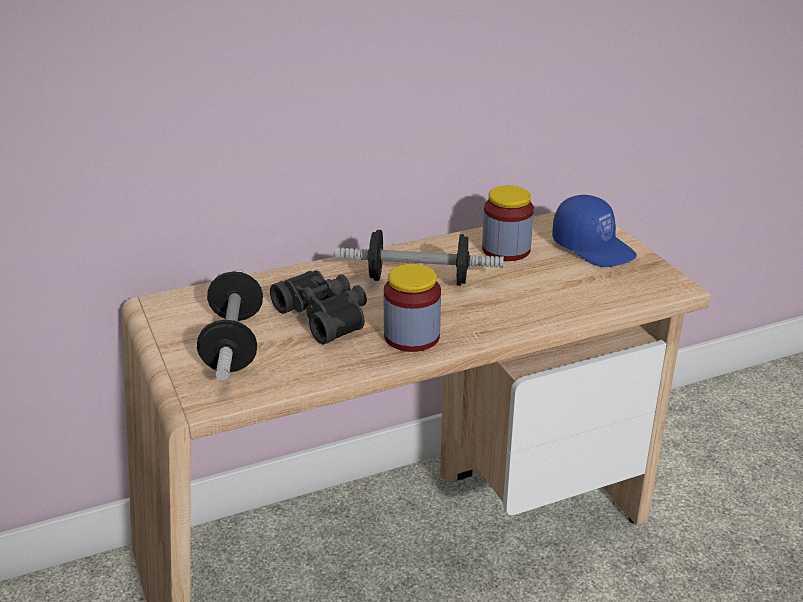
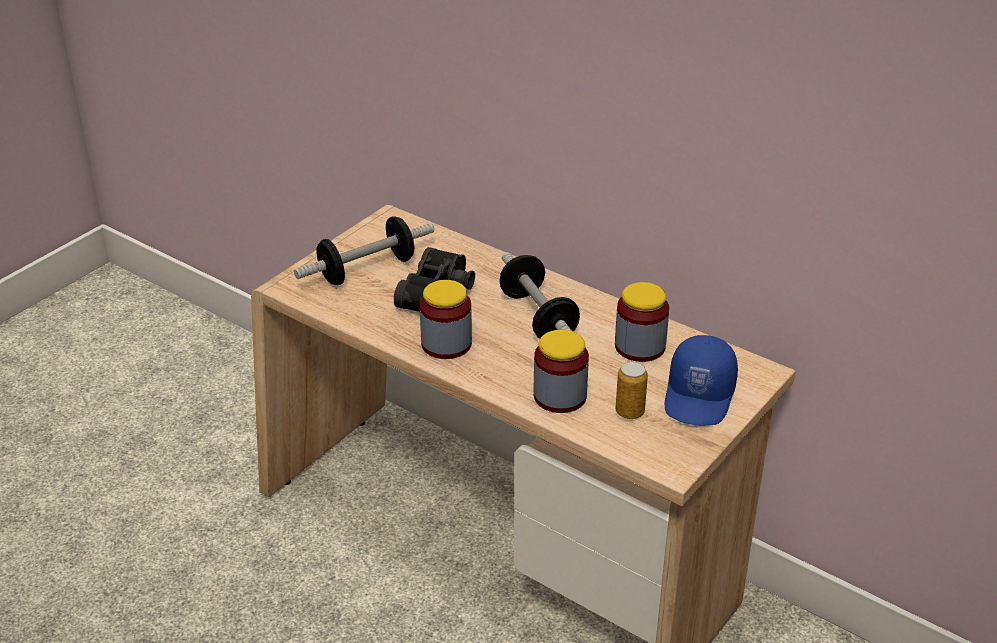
camera: 60 degrees right, 5 degrees up
none -> jar [533,329,589,413]
none -> can [616,361,648,419]

